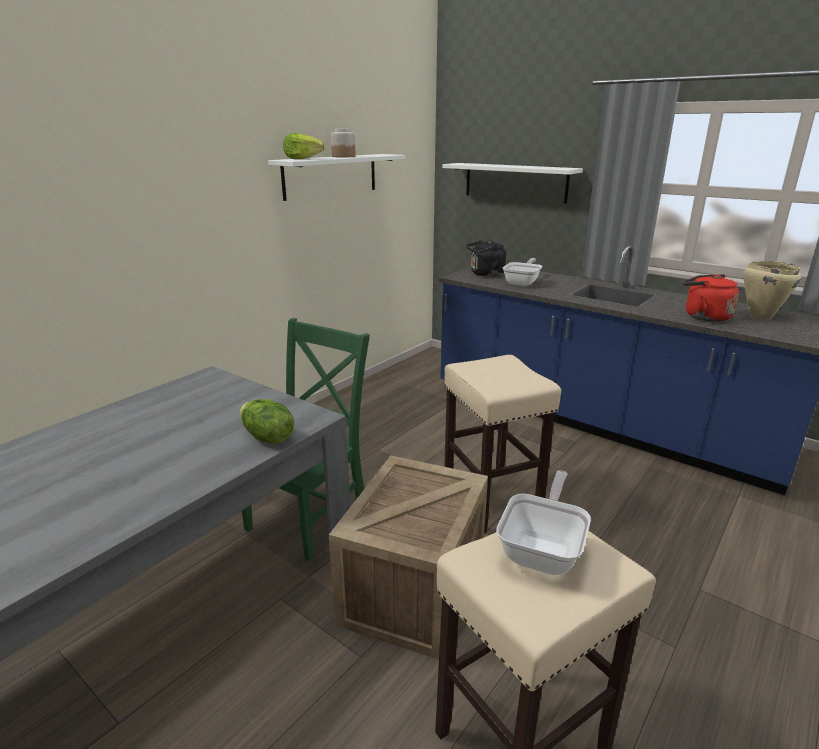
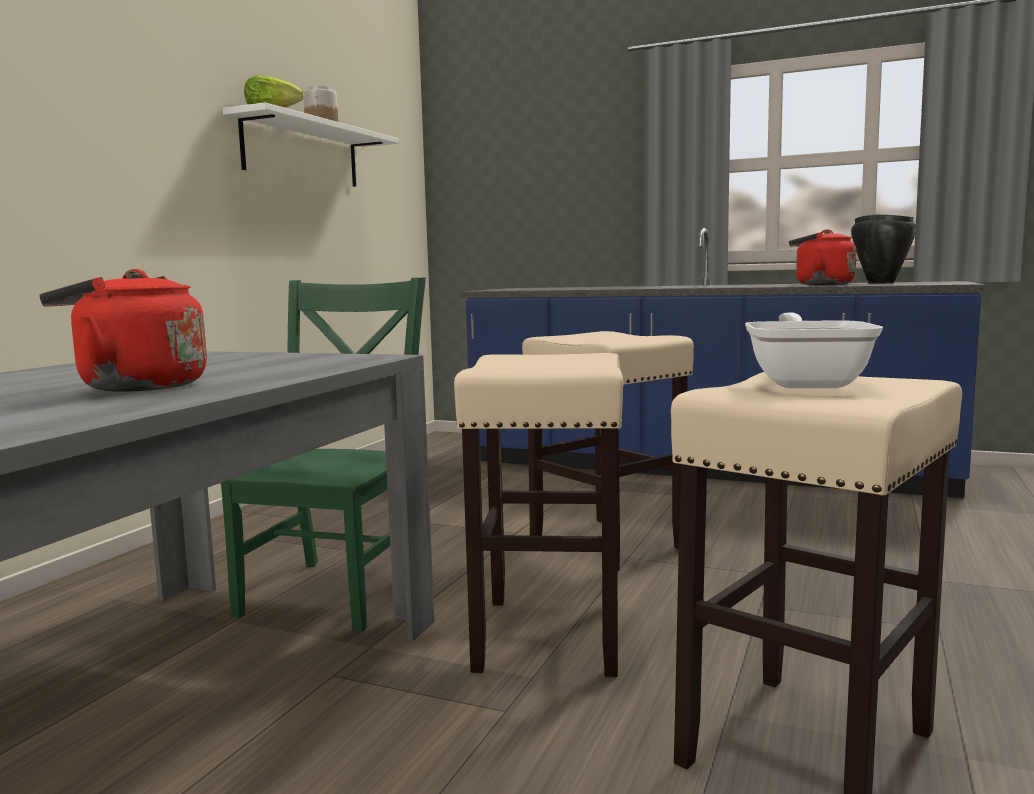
camera: 15 degrees left, 15 degrees down
lettuce [240,399,294,444] -> none
crate [329,455,488,660] -> beige stool [454,353,623,677]
white shelf [442,163,583,204] -> none
black kettle [466,240,506,277] -> none
frying pan [503,258,542,287] -> none
beige cooking pot [743,261,801,320] -> black cooking pot [851,214,917,284]
none -> red kettle [39,269,207,392]

